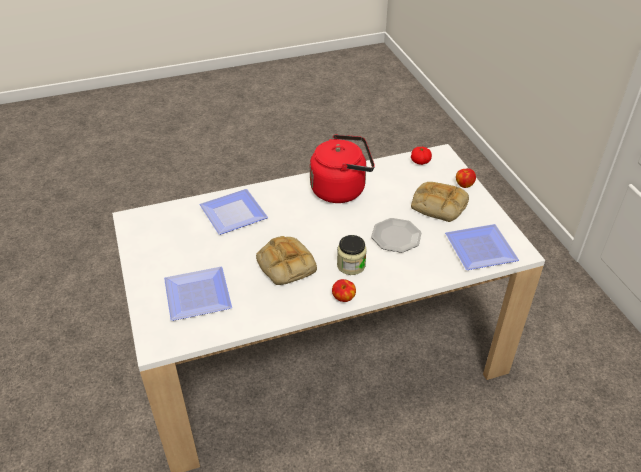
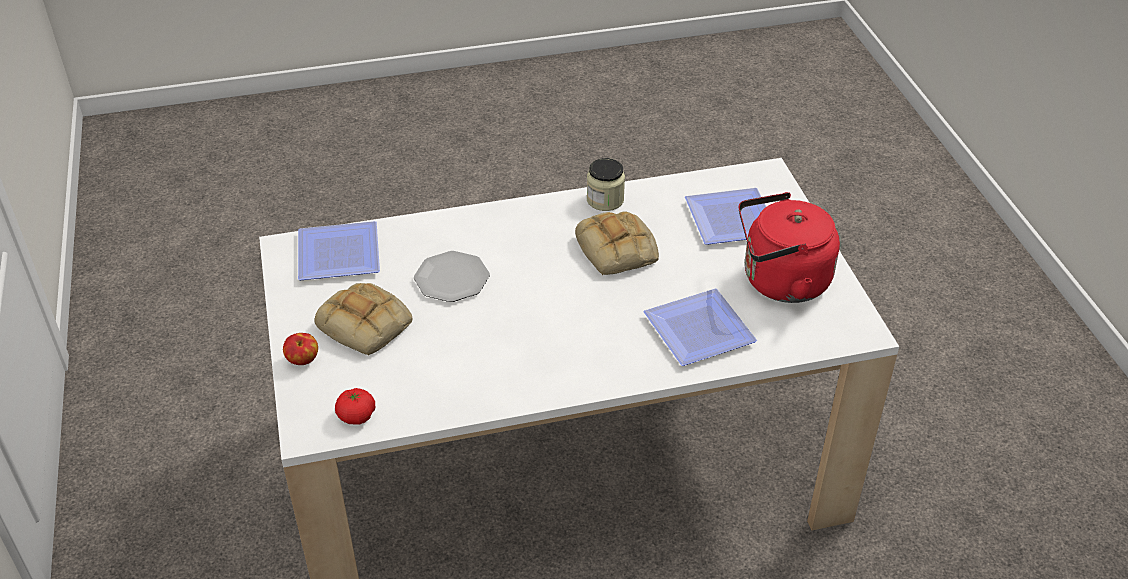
camera: 175 degrees left, 0 degrees up
red kettle [310,134,375,203] -> red kettle moved to [739,192,840,303]
apple [332,279,356,302] -> none
jar [337,235,367,275] -> jar moved to [587,158,625,211]

